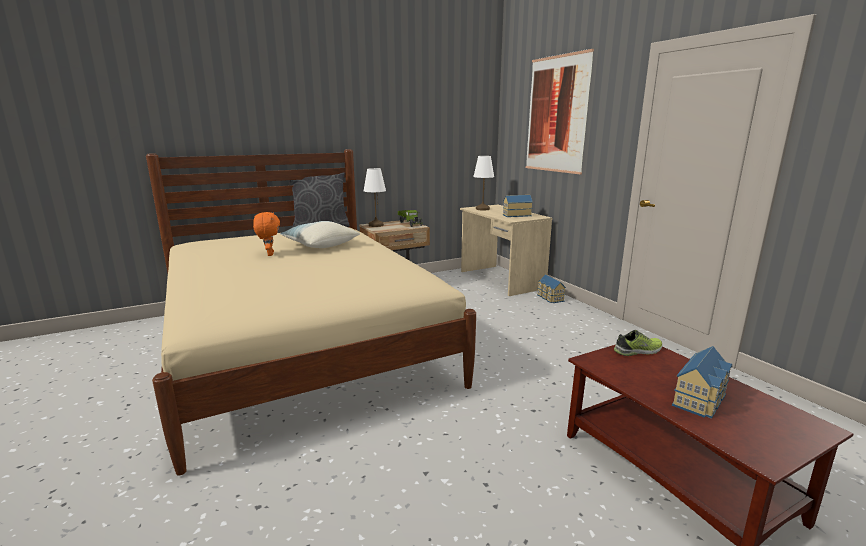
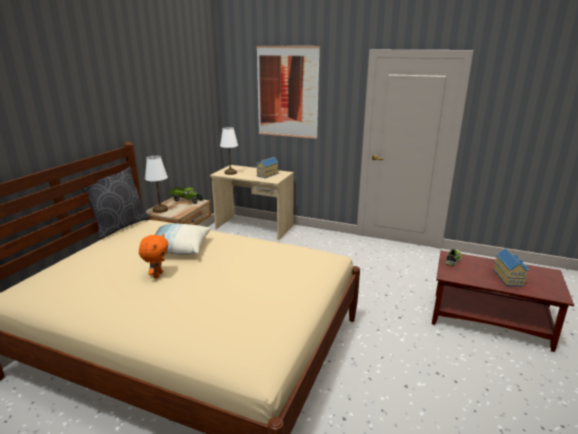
camera: 40 degrees left, 5 degrees up
orange plush toy [253,212,280,256] -> orange plush toy turned 60 degrees clockwise [139,234,168,278]
toy house [537,274,566,303] -> none

